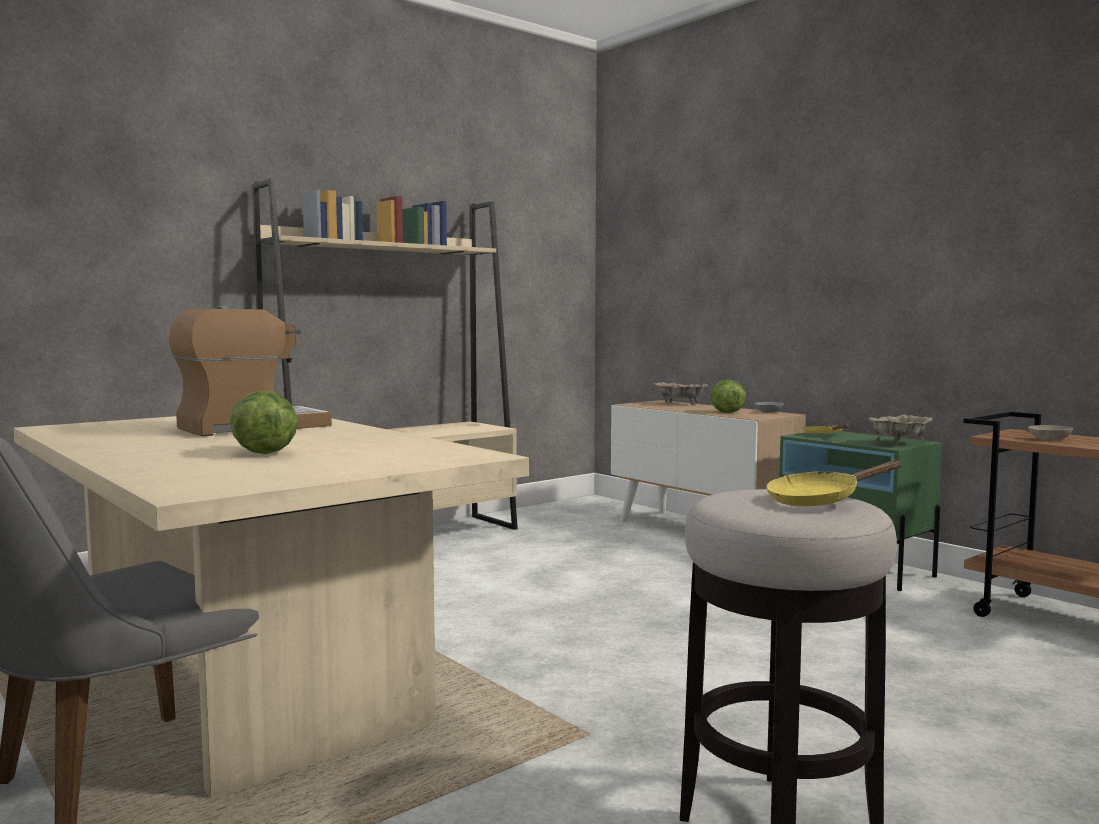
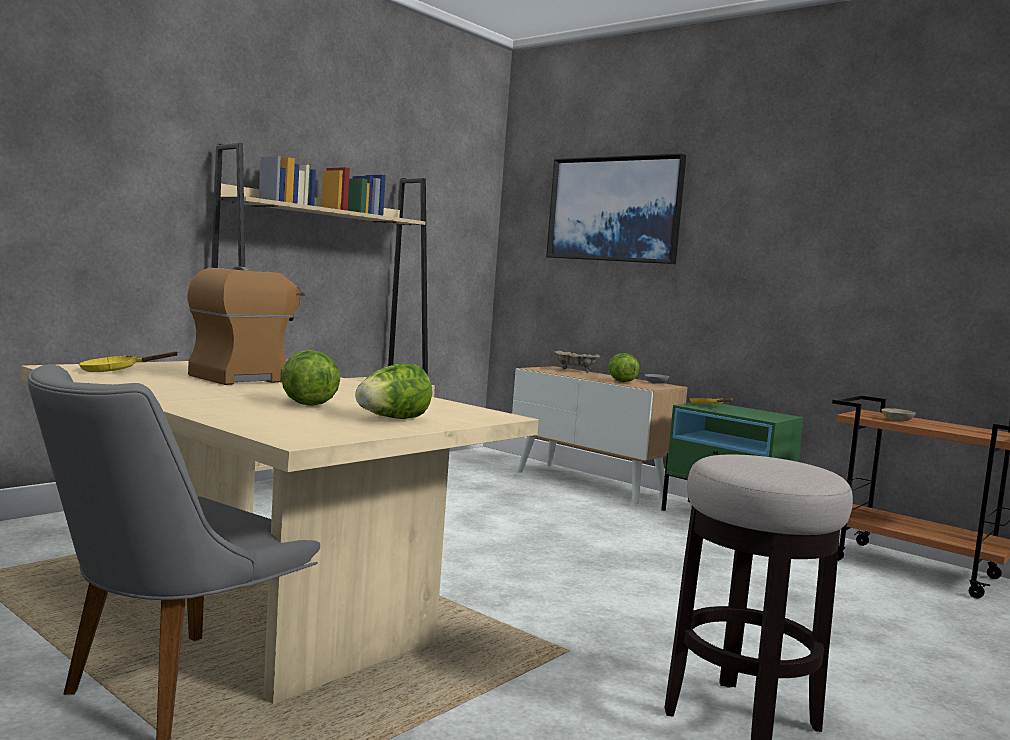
camera: 10 degrees left, 0 degrees up
yellow frying pan [766,460,903,506] -> yellow frying pan moved to [79,351,179,372]
beige bowl [868,414,932,445] -> none
none -> lettuce [355,363,432,419]
none -> picture [546,153,686,264]

